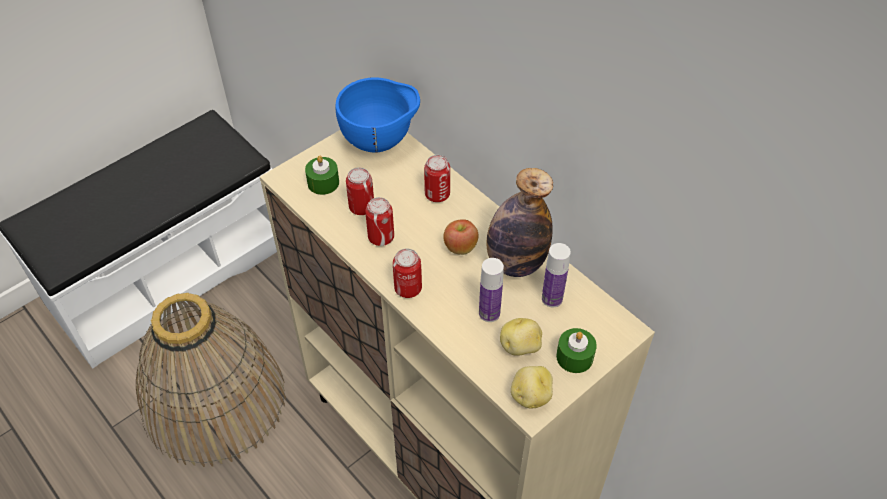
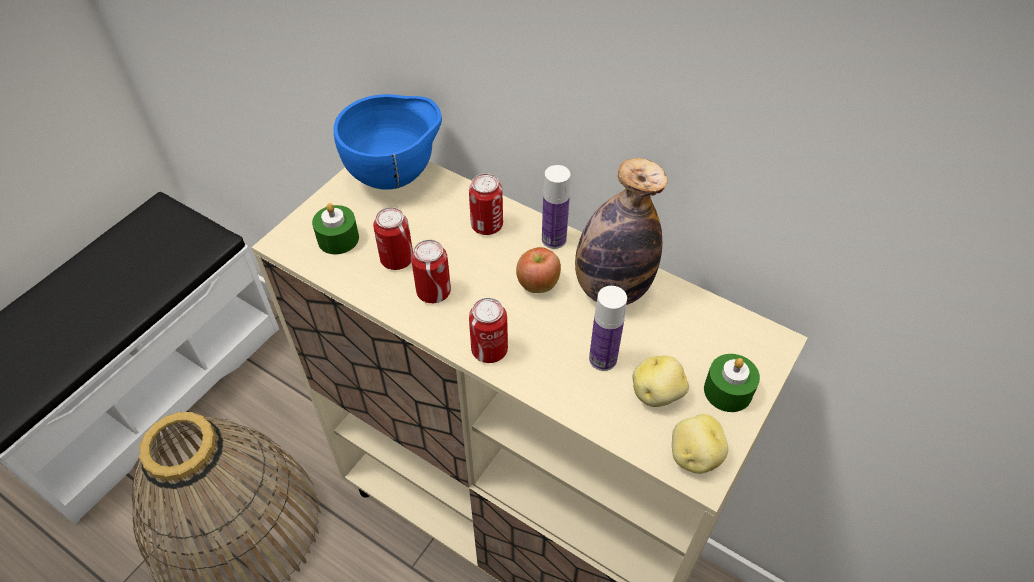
camera: 15 degrees left, 0 degrees up
bottle [542,243,571,308] -> bottle moved to [542,165,570,249]

